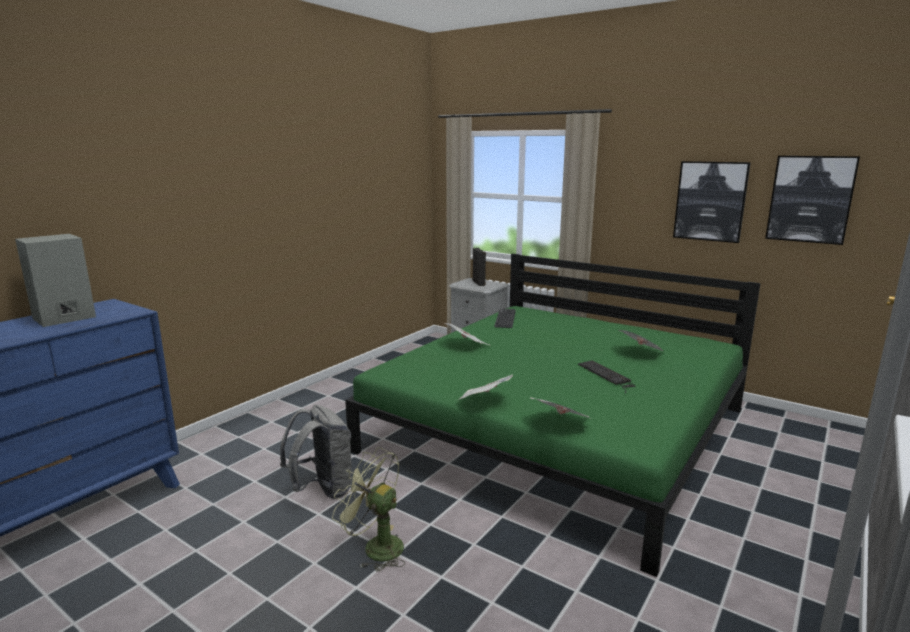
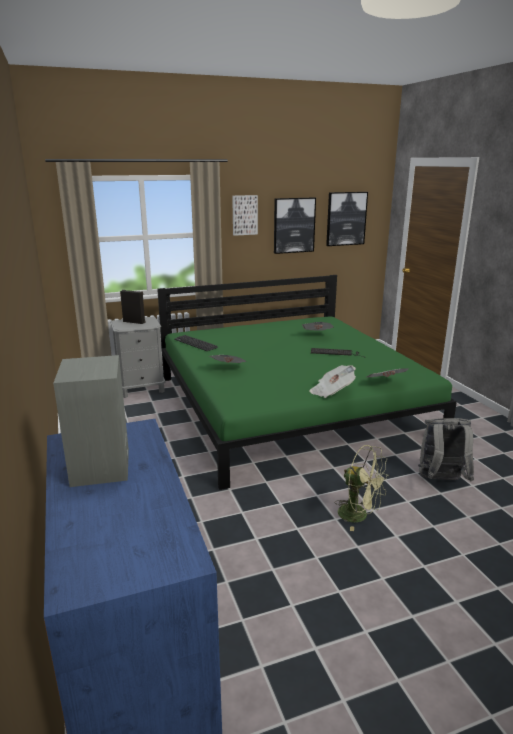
camera: 55 degrees left, 5 degrees up
grey backpack [280,405,352,499] -> grey backpack moved to [418,418,474,481]
green fan [332,447,405,572] -> green fan turned 120 degrees counterclockwise [334,445,389,531]
none -> picture [232,195,258,236]

